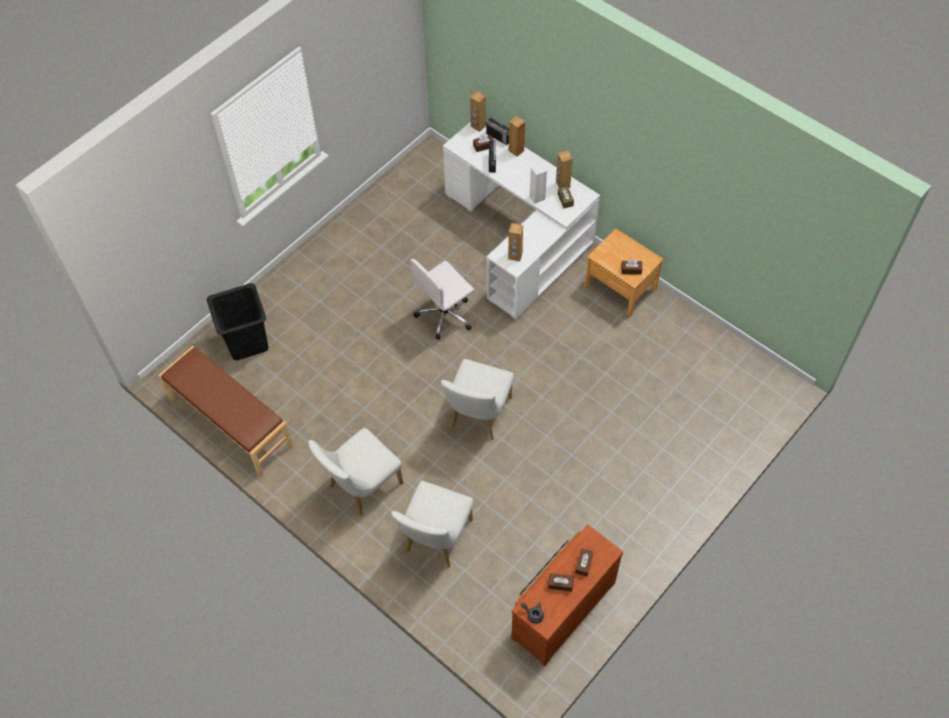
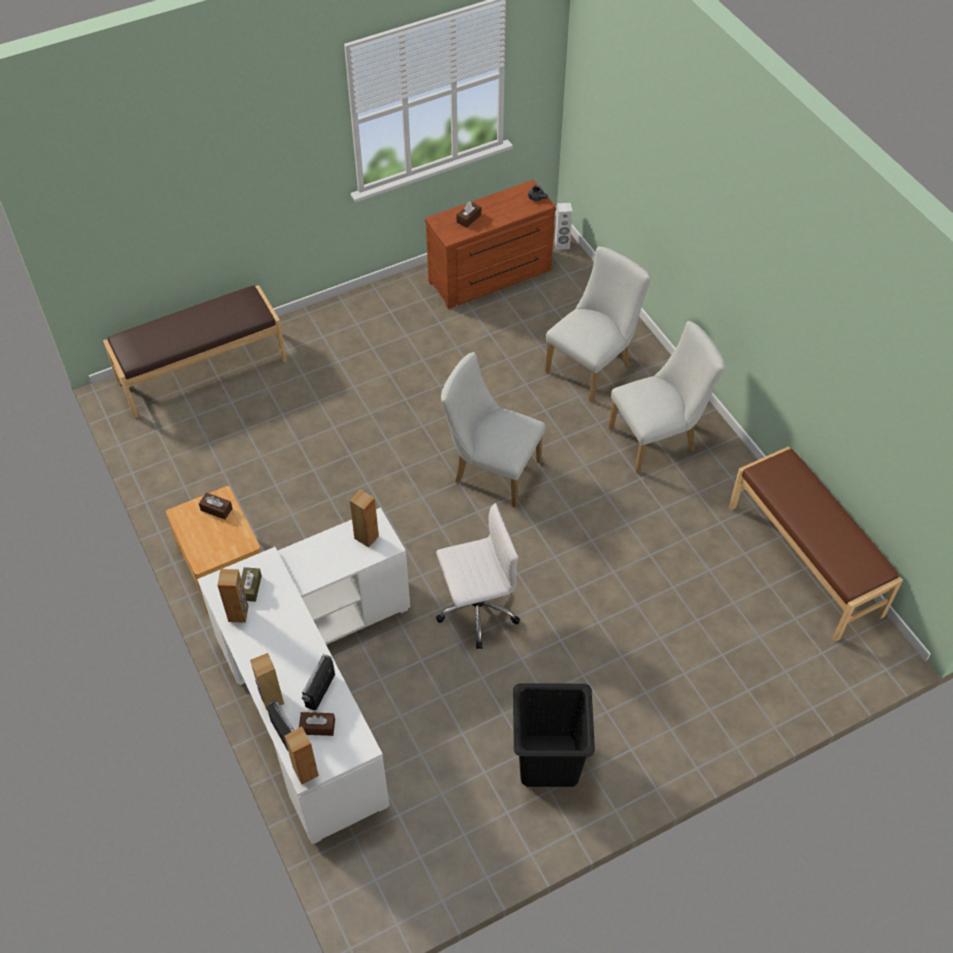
camera: 160 degrees left, 5 degrees down
black laundry basket [207,283,269,360] -> black laundry basket moved to [513,683,595,787]
white chair [441,359,514,440] -> white chair turned 105 degrees counterclockwise [441,352,545,508]
white speaker [530,163,547,203] -> white speaker moved to [555,203,573,250]
brown tissue box [548,573,574,592] -> none
none -> brown bench [103,285,287,418]

